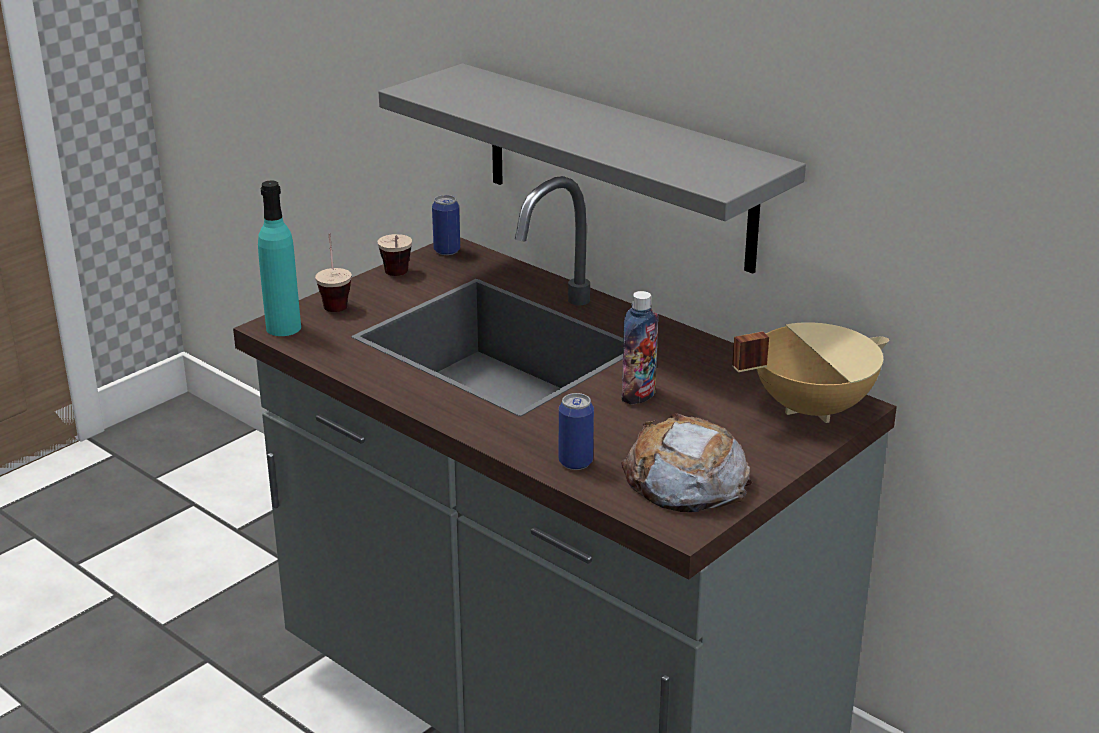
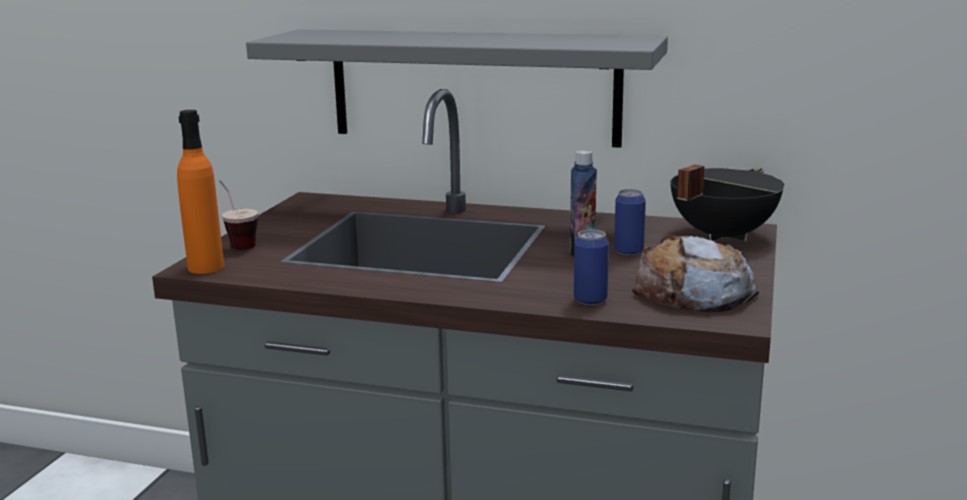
camera: 25 degrees left, 10 degrees down
turquoise bottle [258,181,301,336] -> orange bottle [177,110,224,274]
cup [378,234,412,276] -> none
can [432,195,460,255] -> can moved to [614,189,646,255]
beige cooking pot [732,322,889,423] -> black cooking pot [670,164,785,241]

